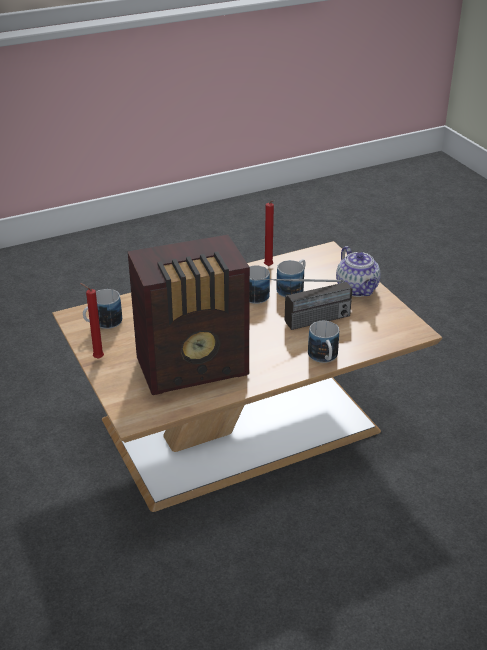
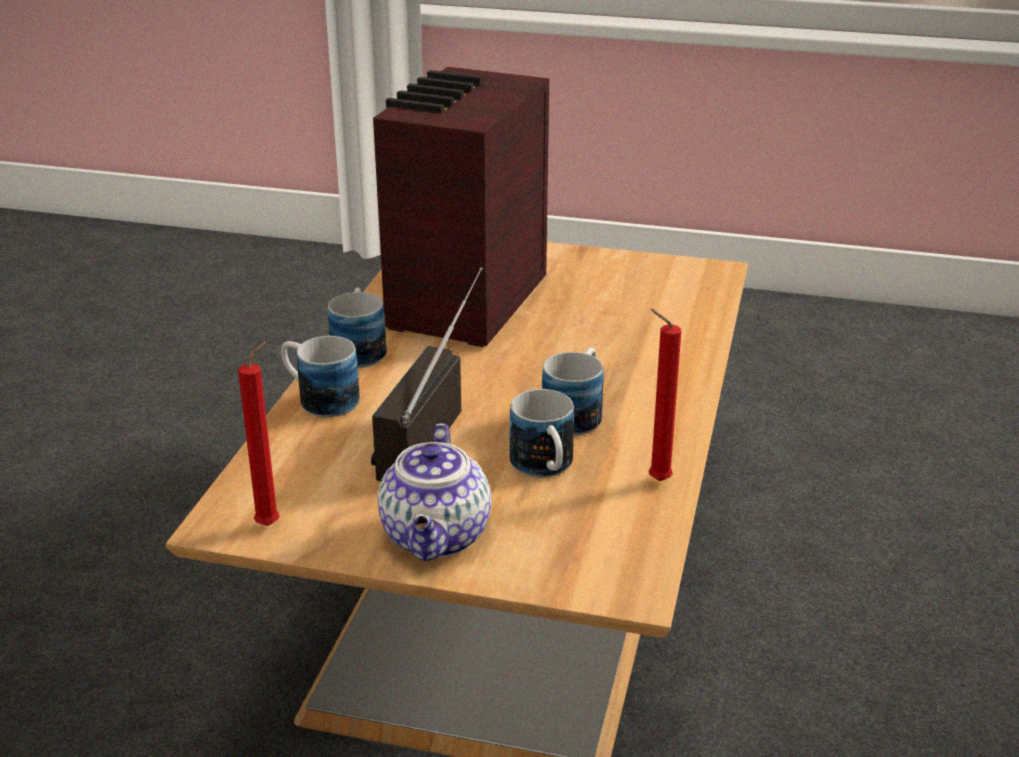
camera: 130 degrees right, 5 degrees down
red candle [80,283,104,359] -> red candle moved to [238,342,280,526]
mug [83,289,122,329] -> mug moved to [328,287,387,368]
teapot [336,246,381,297] -> teapot turned 105 degrees counterclockwise [378,423,491,561]

